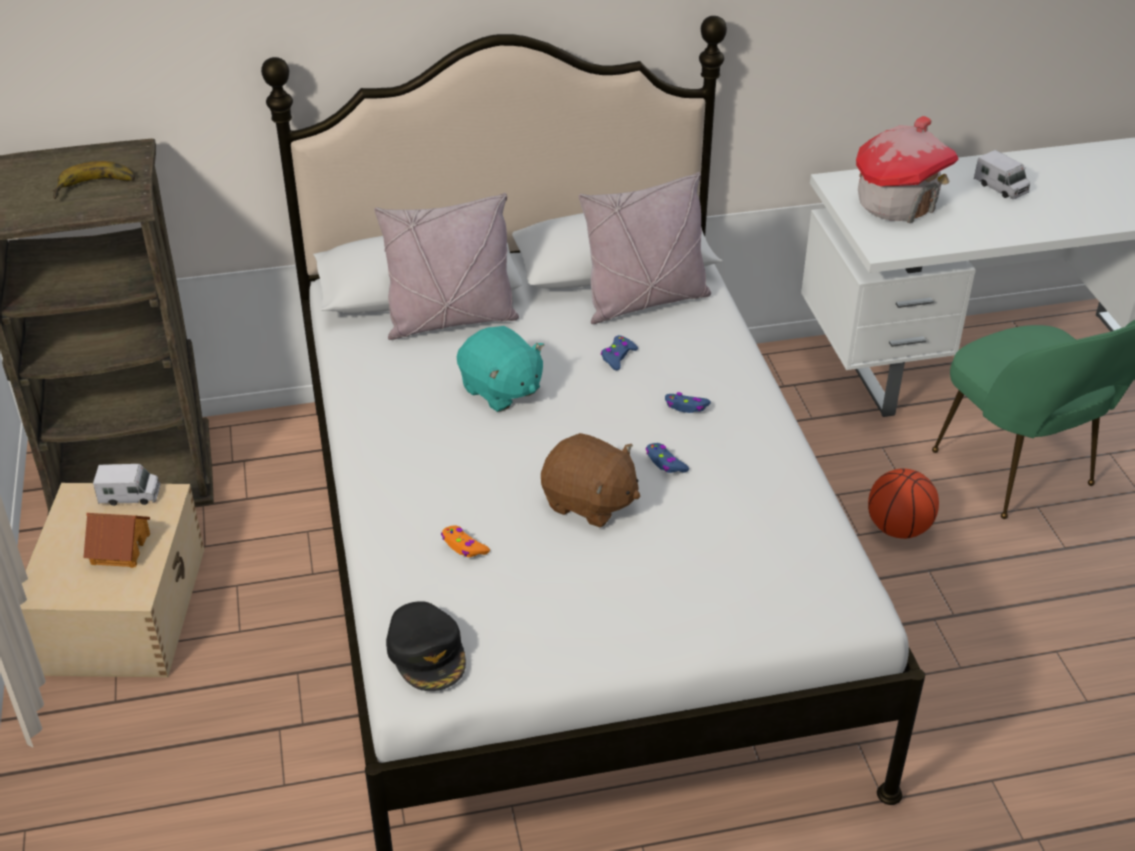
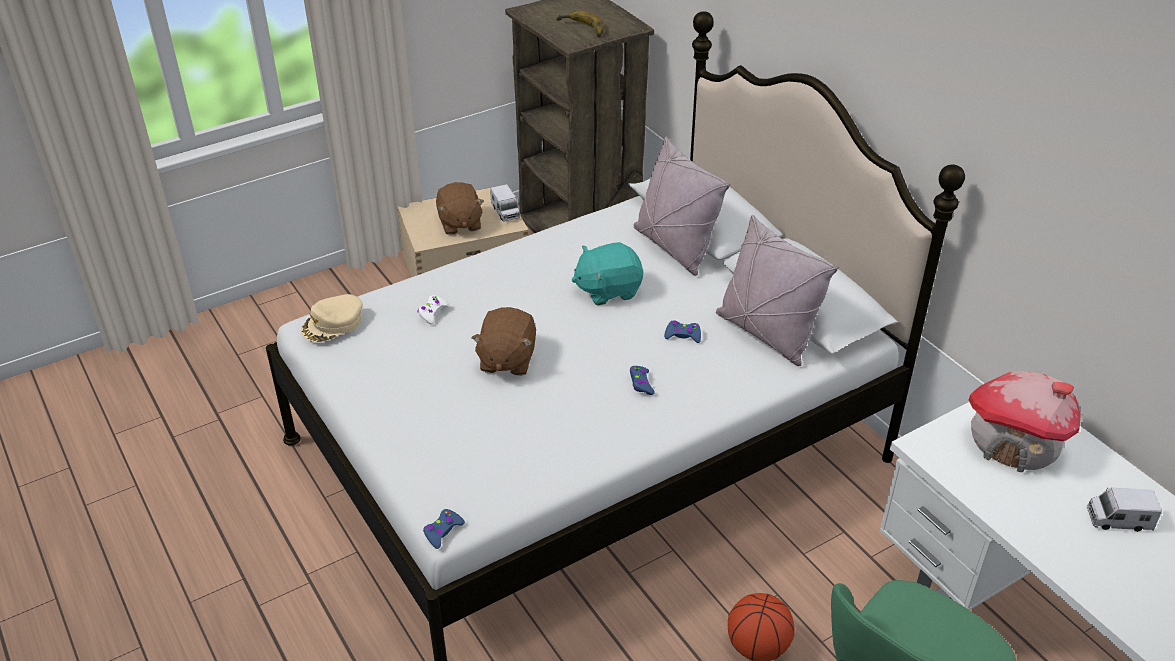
camera: 70 degrees right, 0 degrees up
toy house [83,513,150,568] -> brown plush toy [436,182,484,235]
black cap [386,601,466,691] -> beige cap [301,294,363,342]
orange game controller [441,525,490,557] -> white game controller [417,295,449,324]
turquoise plush toy [457,326,544,412] -> turquoise plush toy turned 45 degrees clockwise [572,242,643,306]
blue game controller [646,443,689,473] -> blue game controller moved to [423,509,465,549]
toy truck [974,150,1030,199] -> toy truck turned 60 degrees clockwise [1087,488,1162,532]

